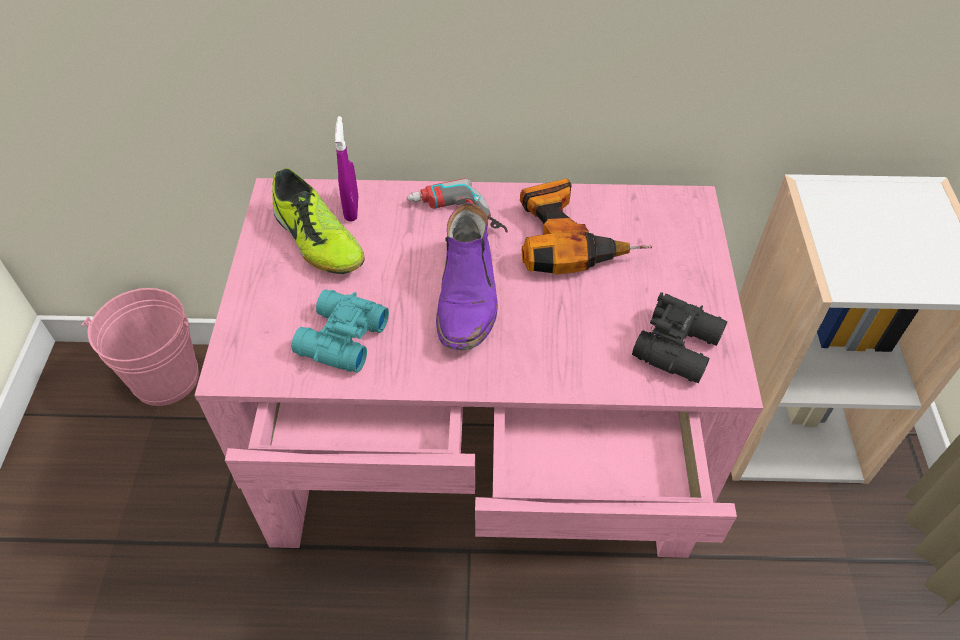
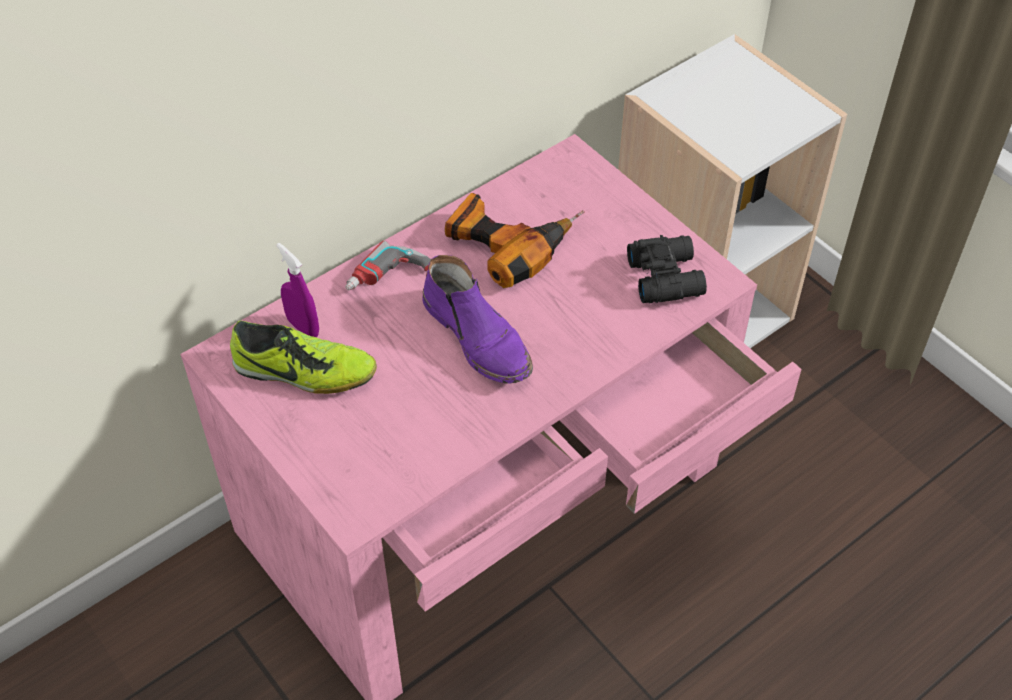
camera: 40 degrees left, 0 degrees up
pink bucket [81,288,199,406] -> none
turquoise binoculars [291,289,389,373] -> none

